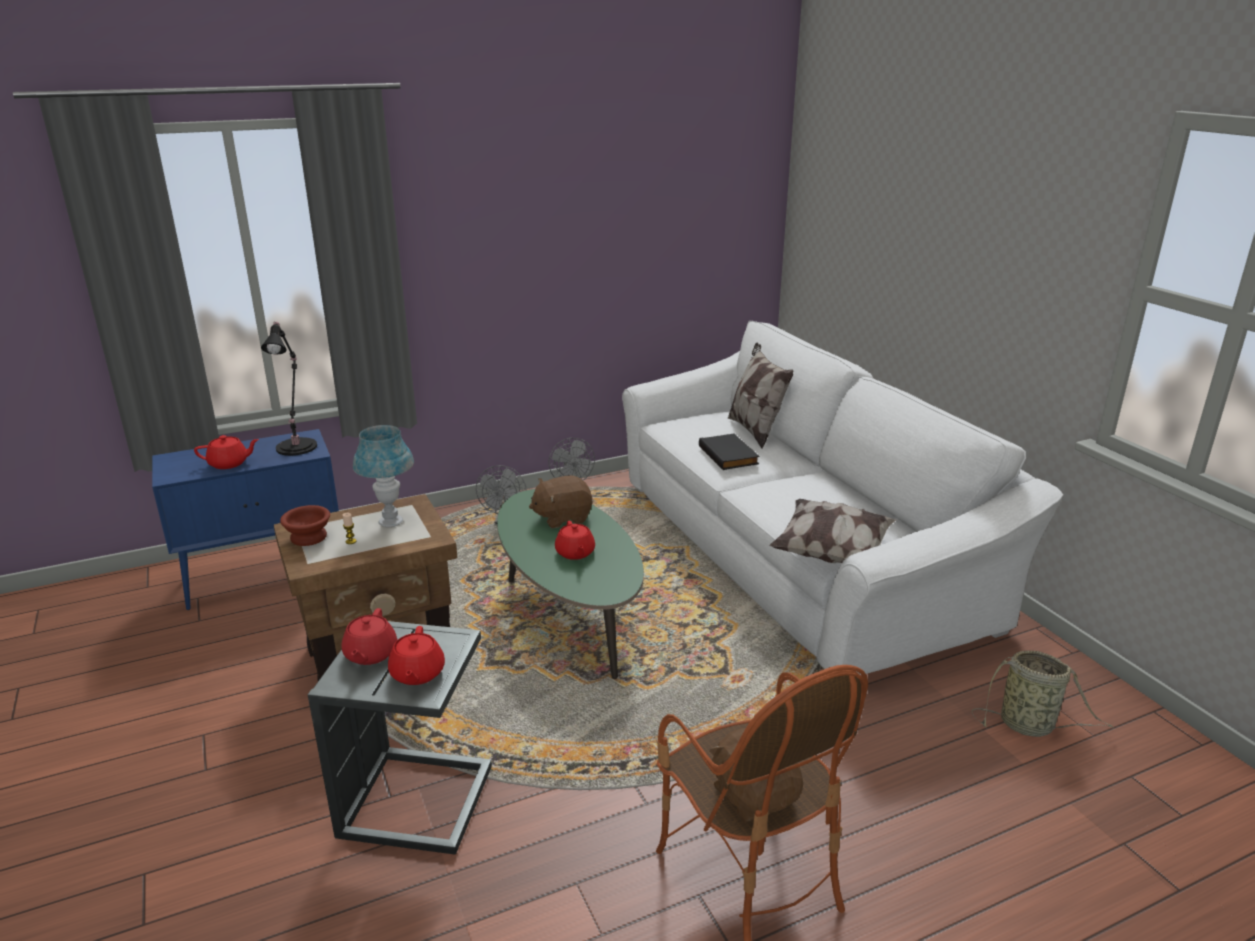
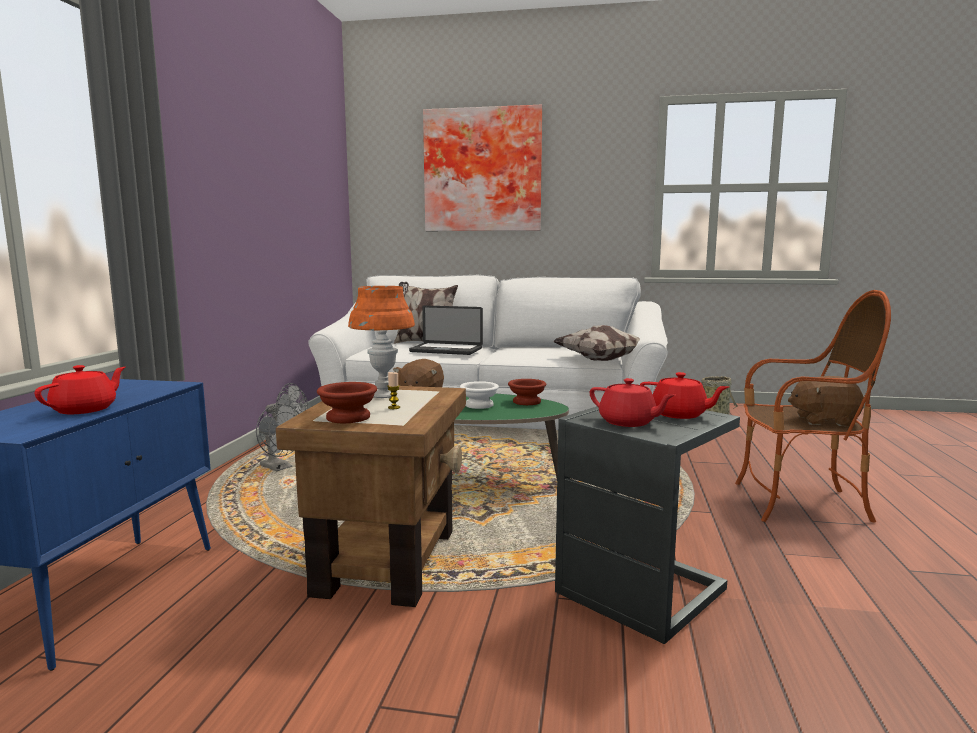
camera: 55 degrees left, 15 degrees down
black table lamp [261,321,317,456] -> none
blue table lamp [353,425,414,527] -> orange table lamp [348,286,415,398]
red teapot [555,521,595,560] -> white bowl [460,381,499,409]
black book [699,434,759,470] -> laptop [409,305,483,355]
none -> picture [423,105,542,231]
none -> brown bowl [508,379,546,405]

